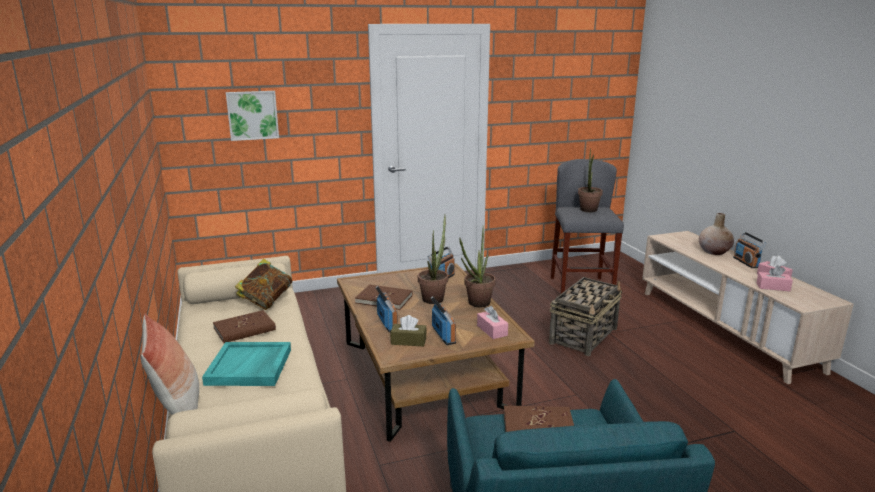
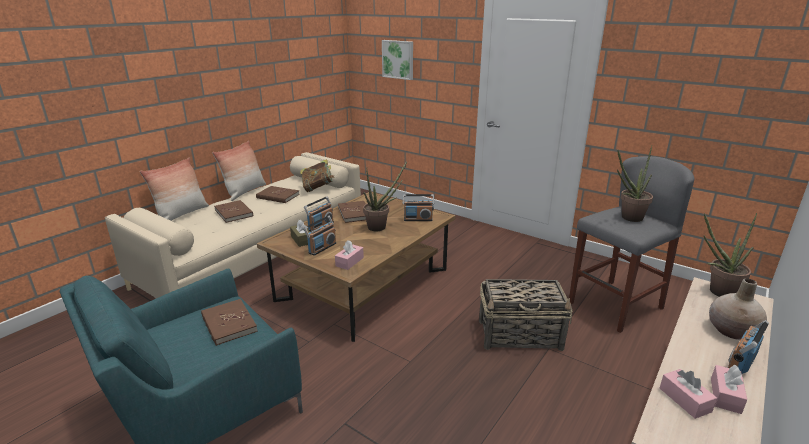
camera: 55 degrees right, 5 degrees up
turquoise tray [202,342,291,386] -> brown book [214,200,253,223]
potted plant [459,228,496,307] -> potted plant moved to [703,213,757,297]
none -> pillow [212,141,266,201]

